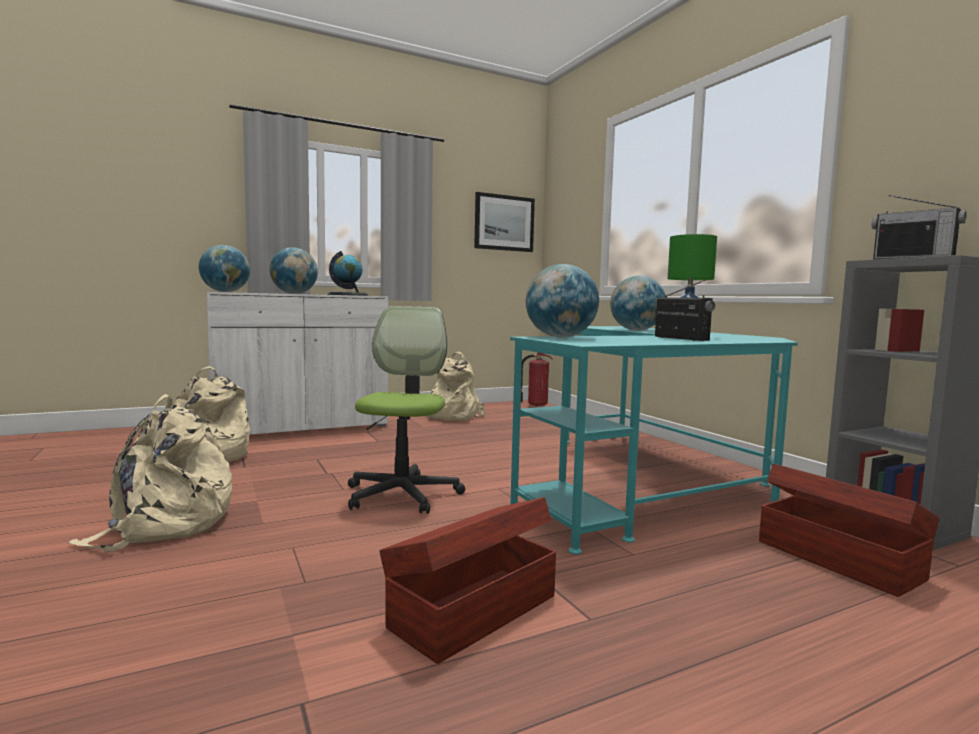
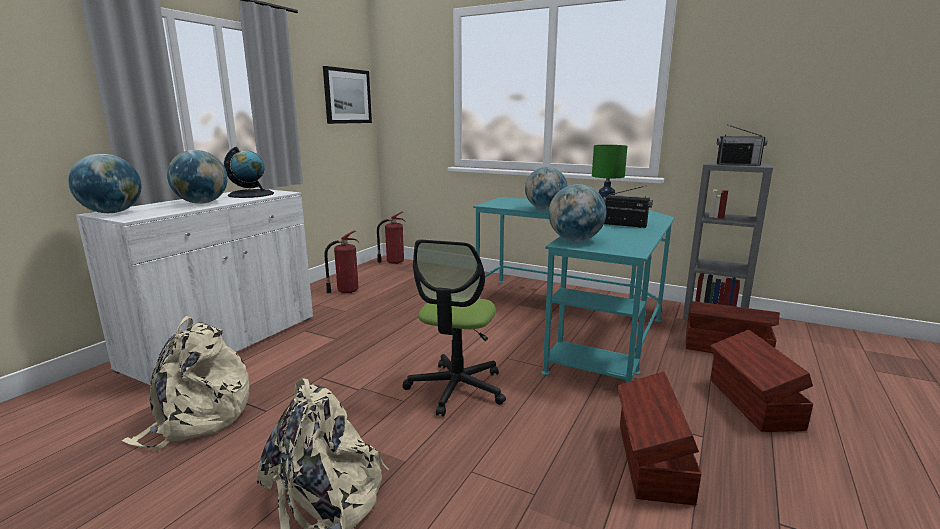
camera: 35 degrees left, 10 degrees up
office chair [348,306,465,514] -> office chair turned 135 degrees counterclockwise [403,239,506,417]
beige backpack [428,352,485,421] -> fire extinguisher [324,231,359,294]
none -> brown storage box [710,330,813,432]

